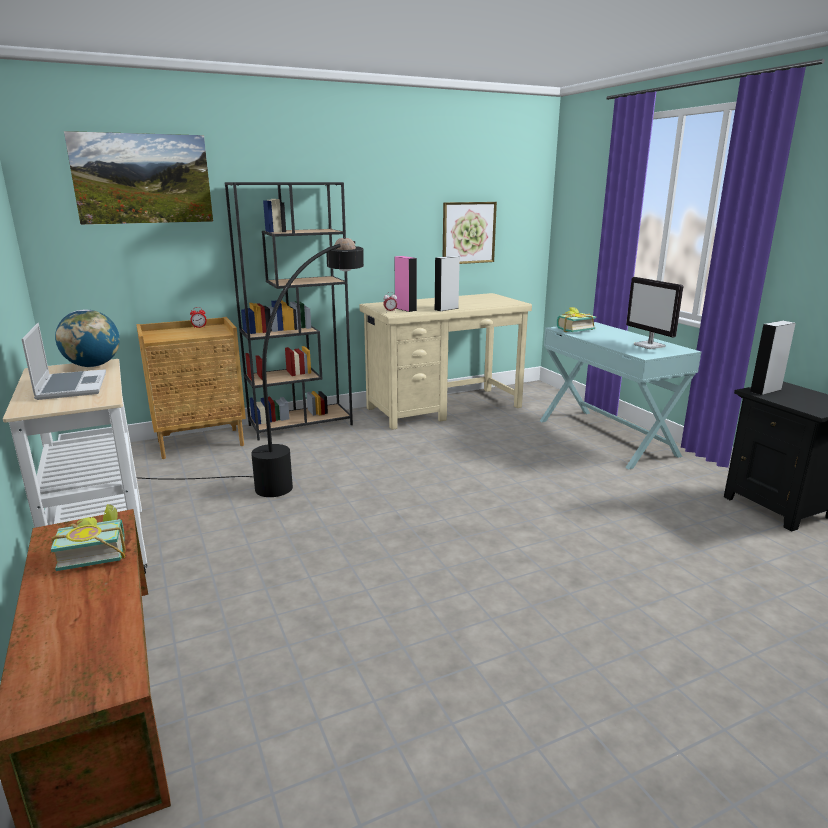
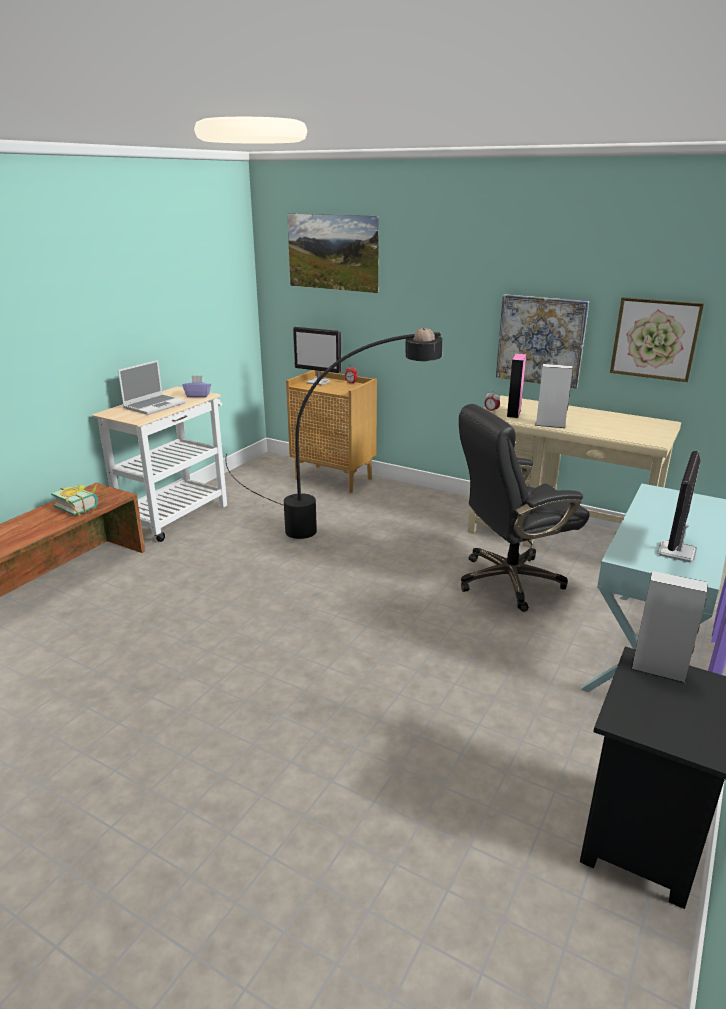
camera: 55 degrees right, 5 degrees up
globe [55,310,120,367] -> purple tissue box [182,376,211,397]
bookcase [225,182,353,440] -> none
book [557,307,596,332] -> none
none -> monitor [293,327,341,385]
none -> black office chair [459,404,590,612]
none -> picture [496,294,589,388]

